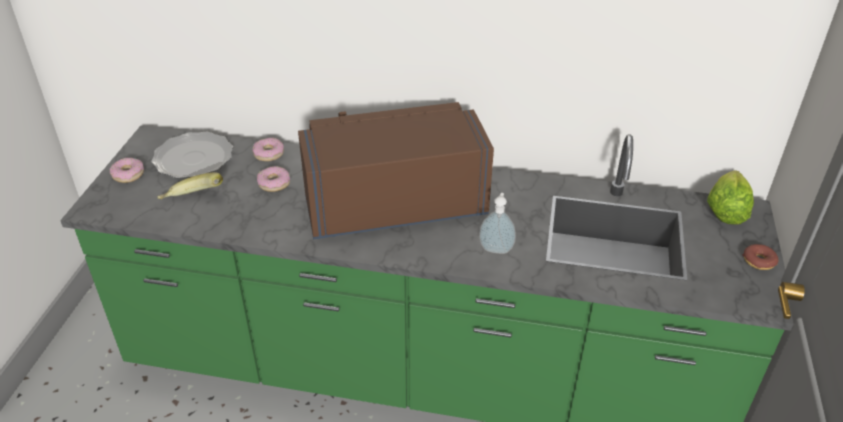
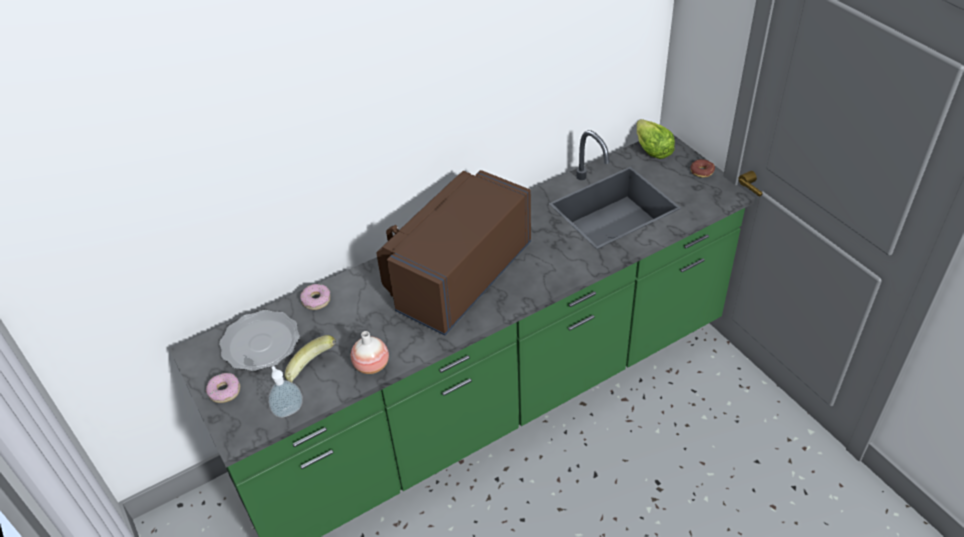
camera: 40 degrees left, 5 degrees up
donut [257,166,290,192] -> none
soap dispenser [479,193,516,254] -> soap dispenser moved to [268,366,303,418]
none -> vase [351,331,389,374]

